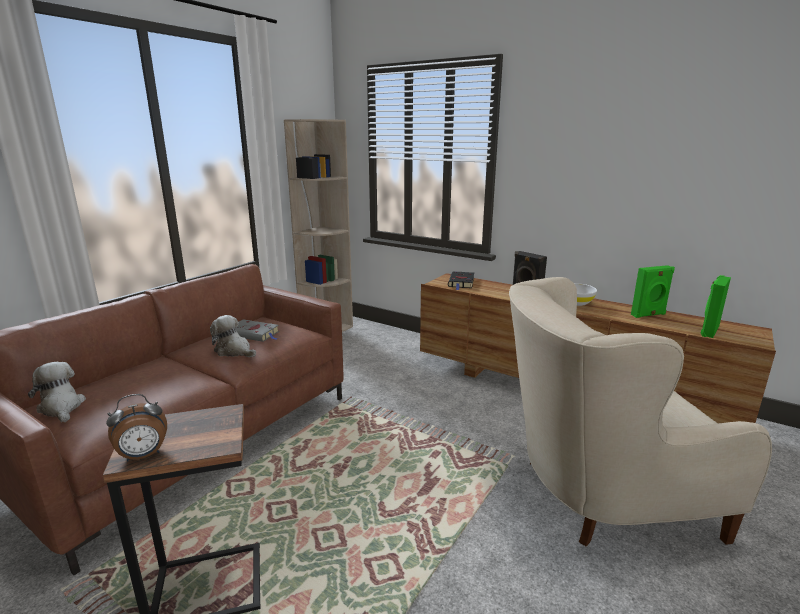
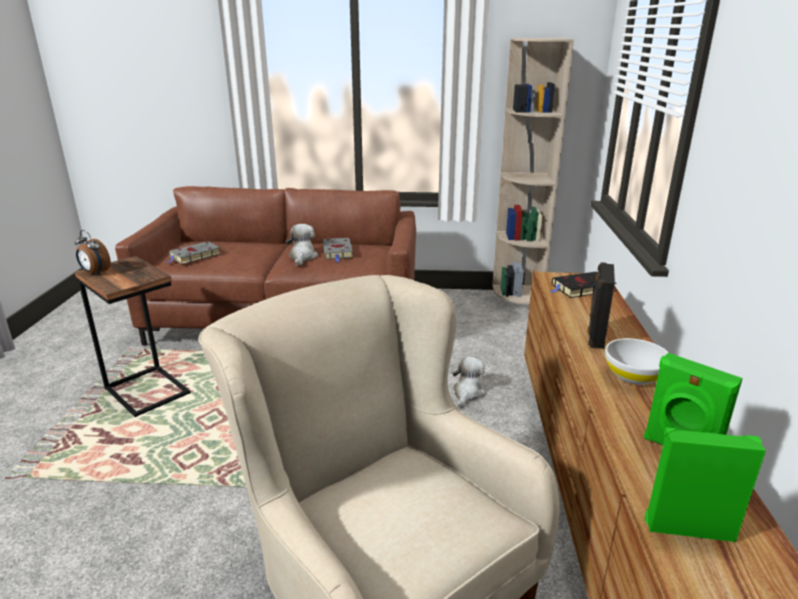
camera: 60 degrees right, 5 degrees up
plush toy [28,362,86,422] -> plush toy moved to [452,357,485,408]
none -> grey book [167,241,221,264]

